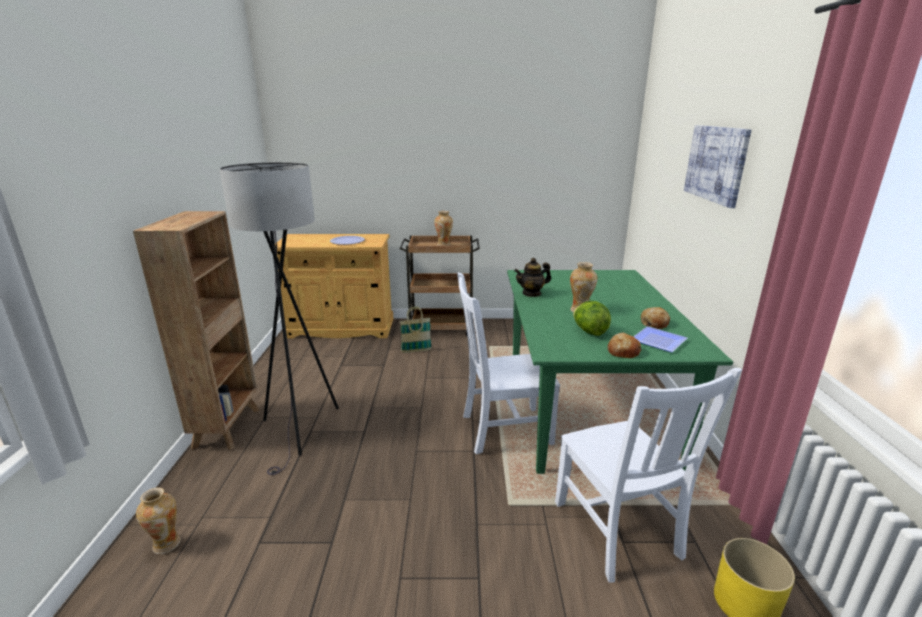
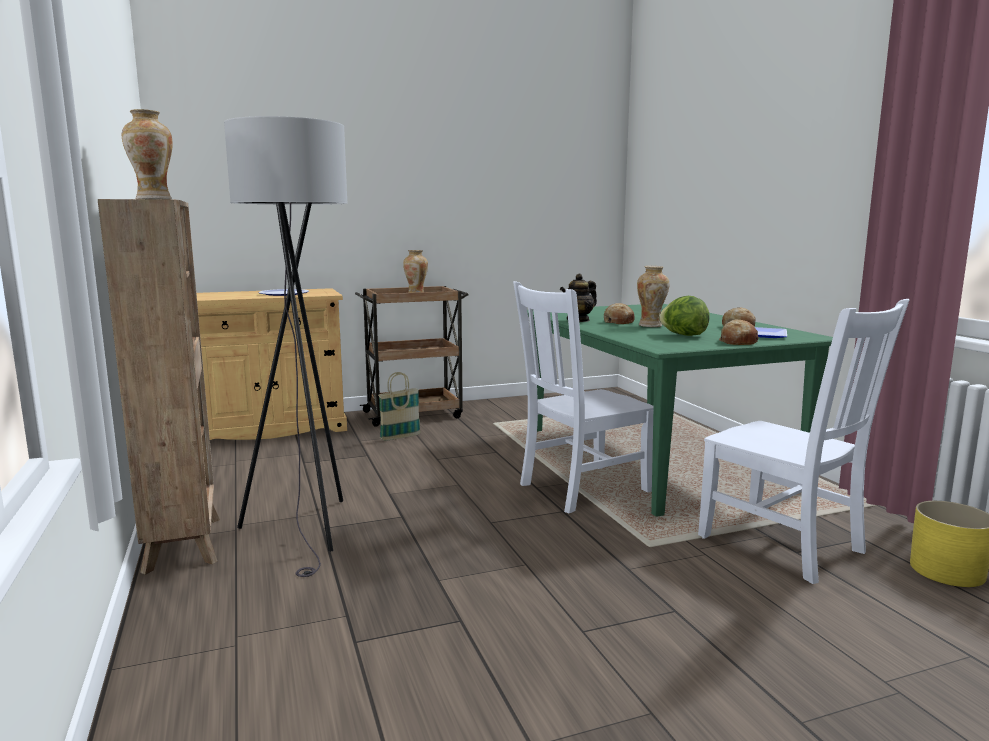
camera: 20 degrees left, 10 degrees down
vase [136,488,181,554] -> vase moved to [122,109,173,200]
picture [684,125,751,208] -> none
none -> bread [604,303,635,324]

